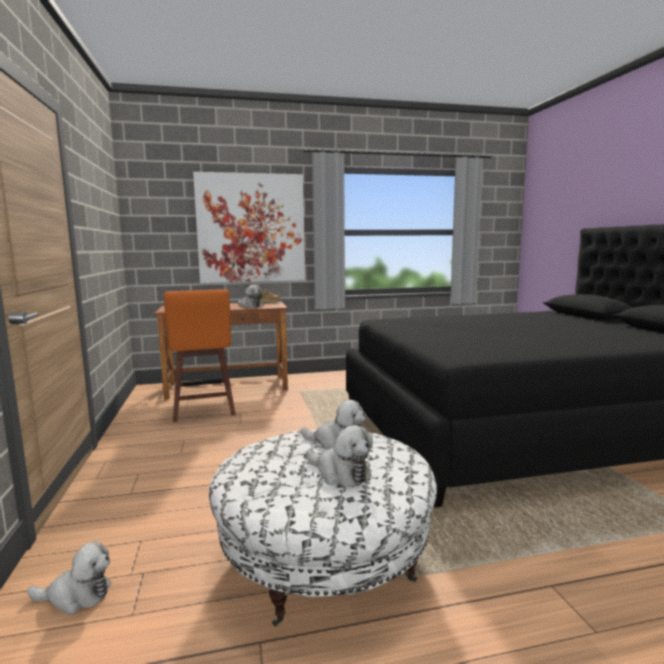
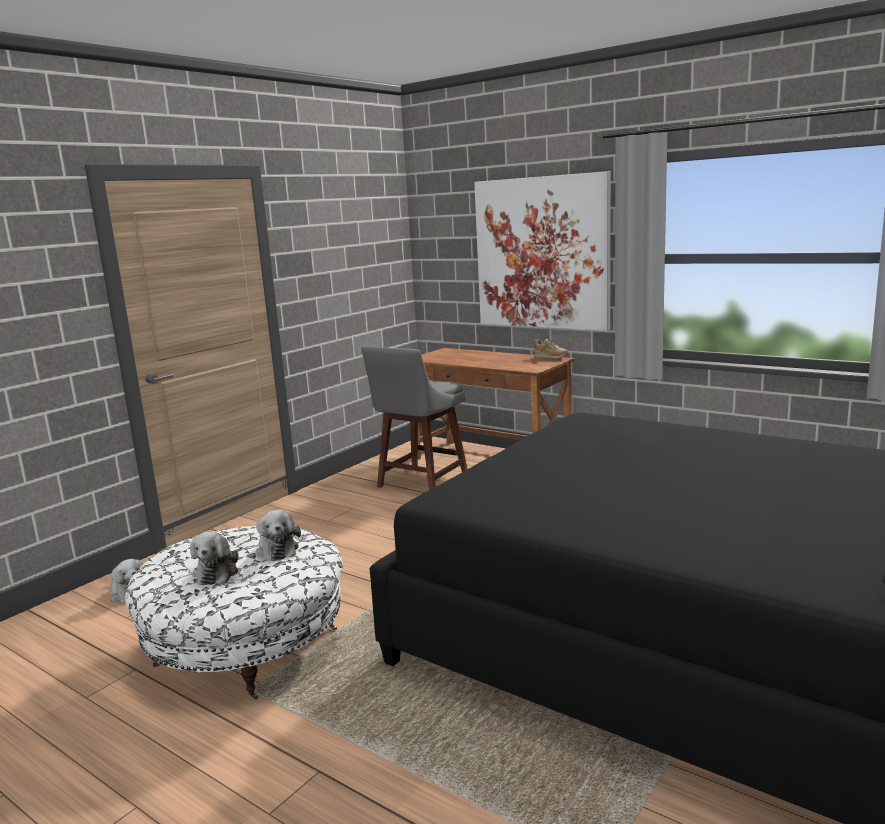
camera: 50 degrees right, 5 degrees up
orange stool [164,290,236,422] -> grey stool [361,346,467,490]
plush toy [238,285,263,308] -> none

